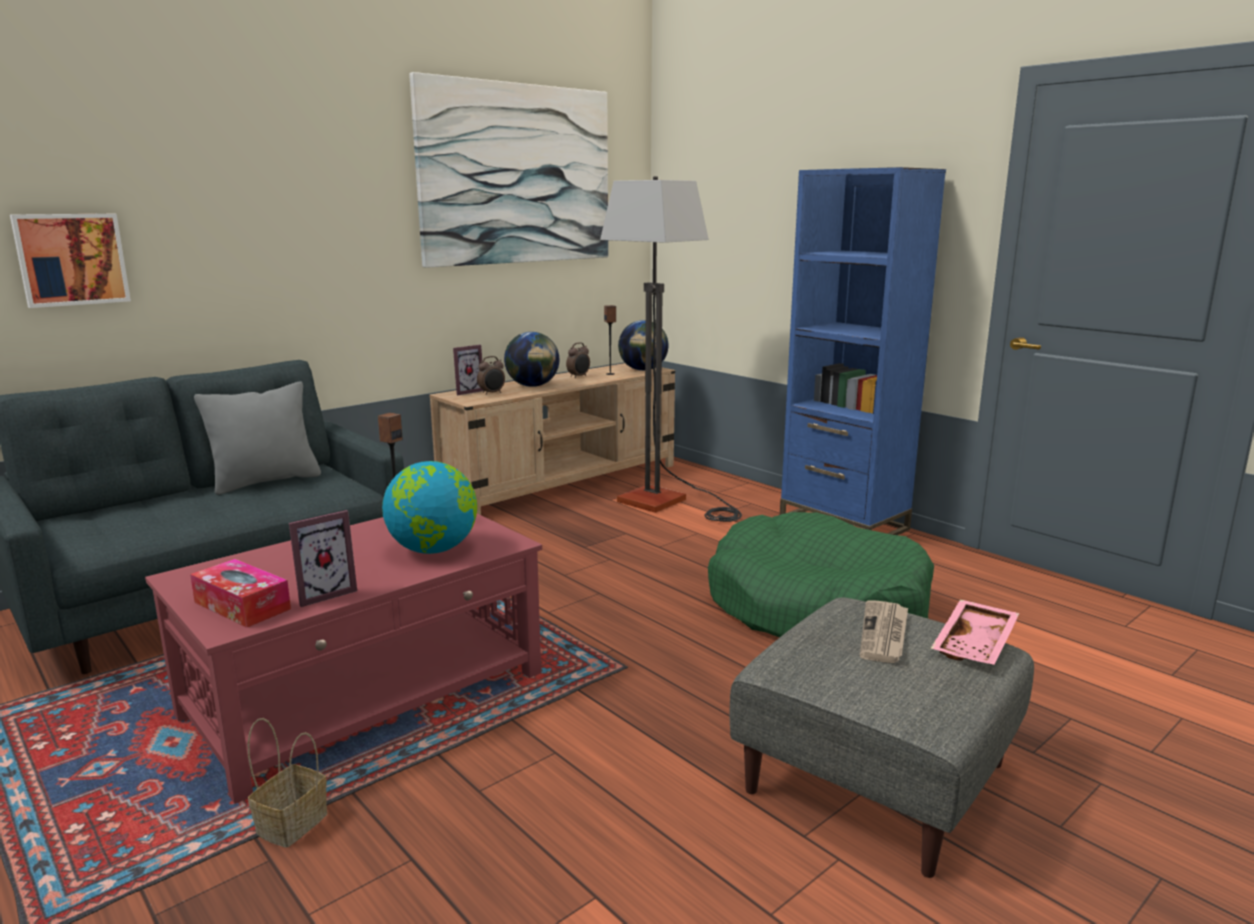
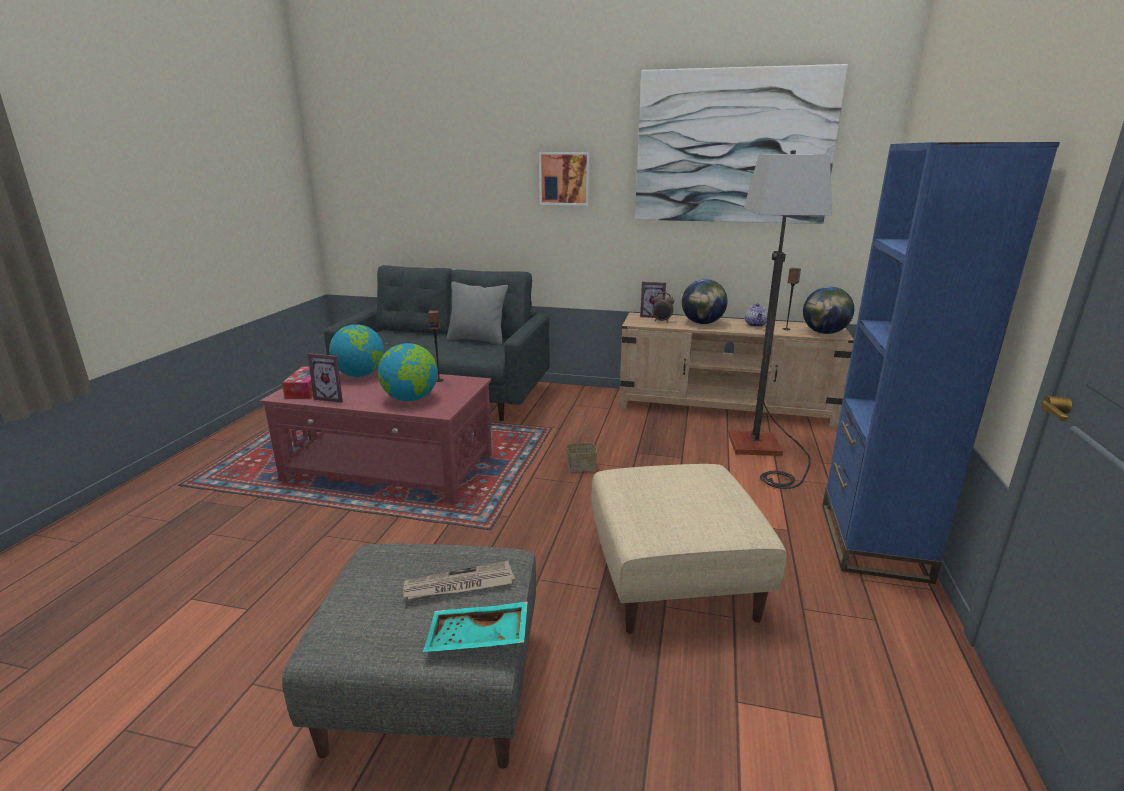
camera: 55 degrees right, 5 degrees up
picture [10,214,131,308] -> picture moved to [539,152,590,206]
basket [247,718,327,848] -> basket moved to [566,414,597,472]
alarm clock [566,342,590,378] -> teapot [745,303,768,327]
green dog bed [708,512,934,638] -> beige ottoman [591,464,786,634]
pink tray [931,599,1020,665] -> turquoise tray [423,601,528,652]
none -> globe [329,324,384,377]

